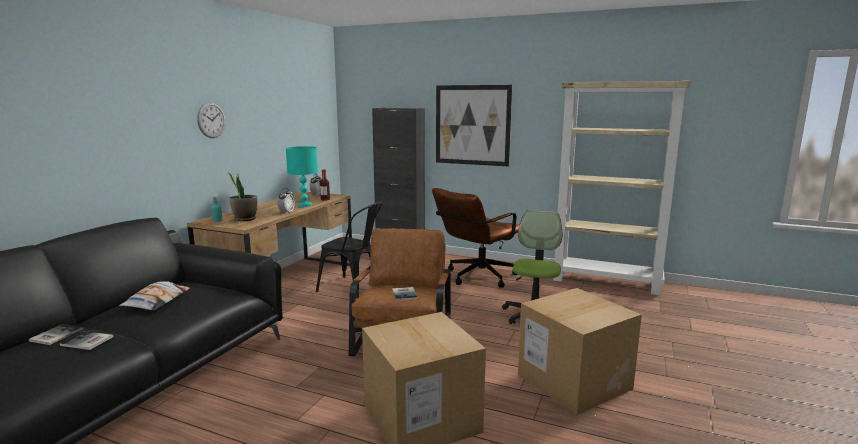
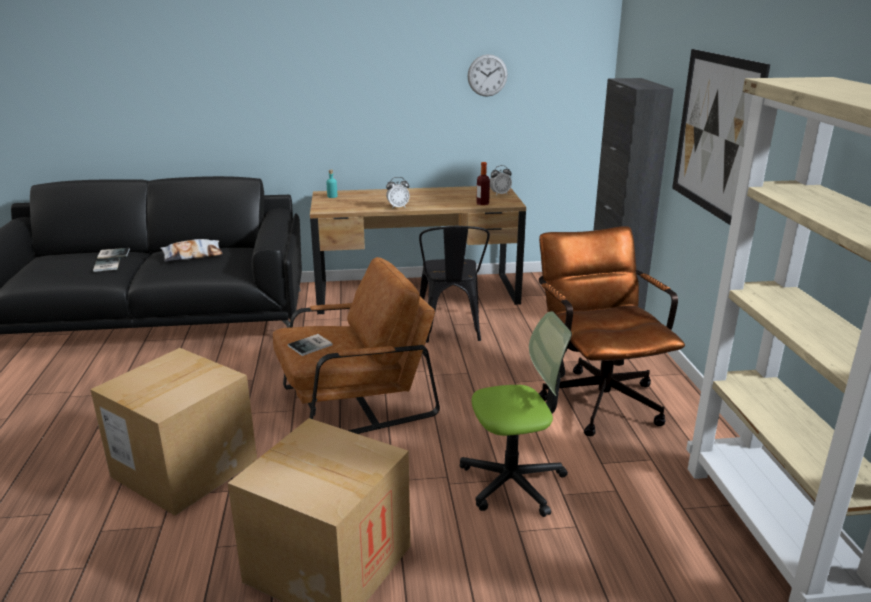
camera: 60 degrees right, 10 degrees up
wall clock [197,102,225,138] -> wall clock moved to [468,54,508,97]
potted plant [229,173,257,221] -> none
turquoise table lamp [286,146,318,207] -> none
brown office chair [432,188,519,288] -> brown office chair turned 60 degrees clockwise [539,226,685,436]

